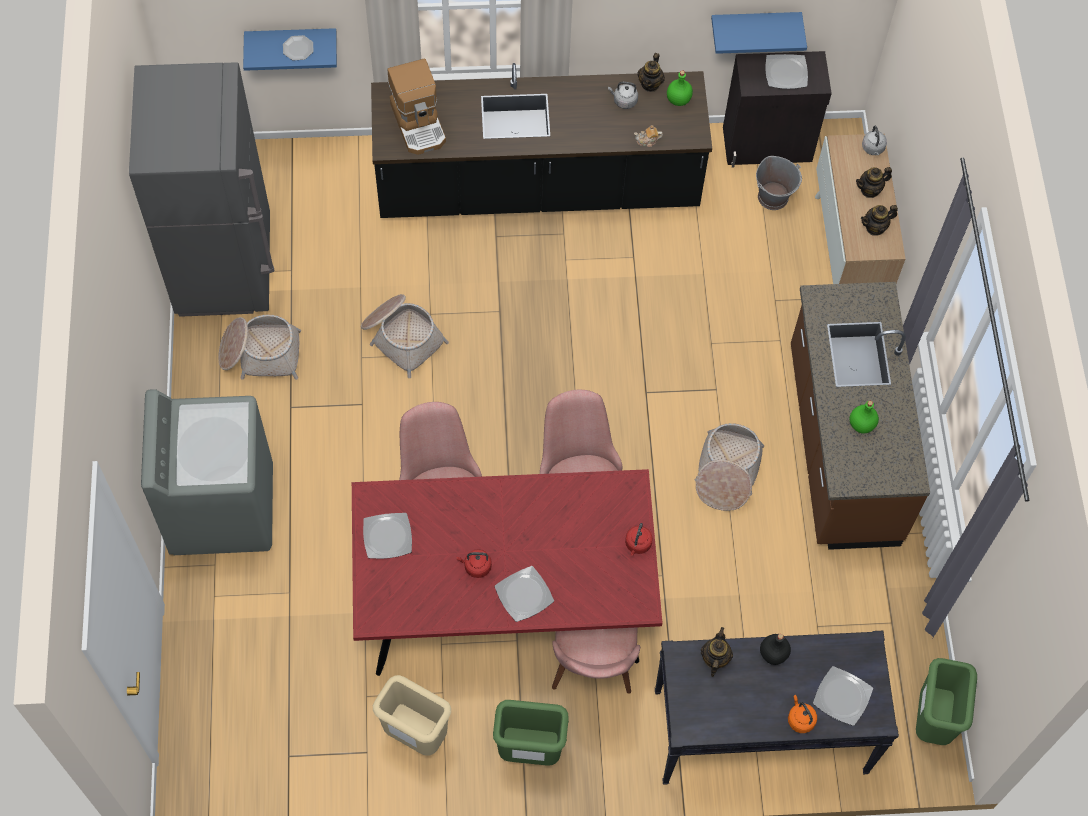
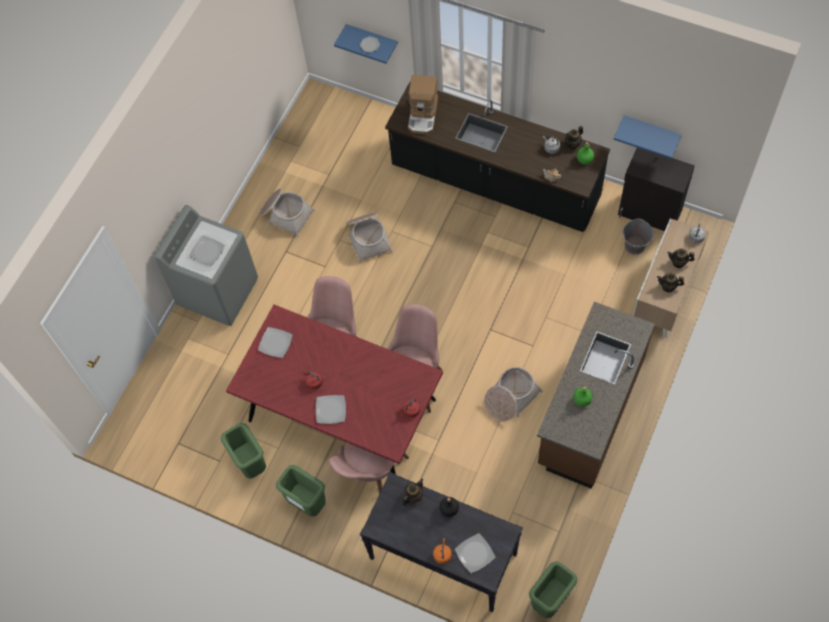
camera: 35 degrees right, 0 degrees up
grey fridge [129,62,274,317] -> none
beige trash can [373,675,451,756] -> green trash can [221,423,266,479]
plate [765,54,808,89] -> plate moved to [189,235,225,266]

